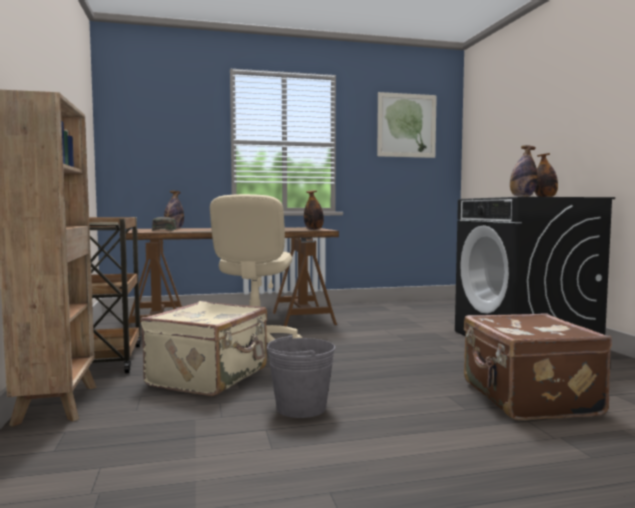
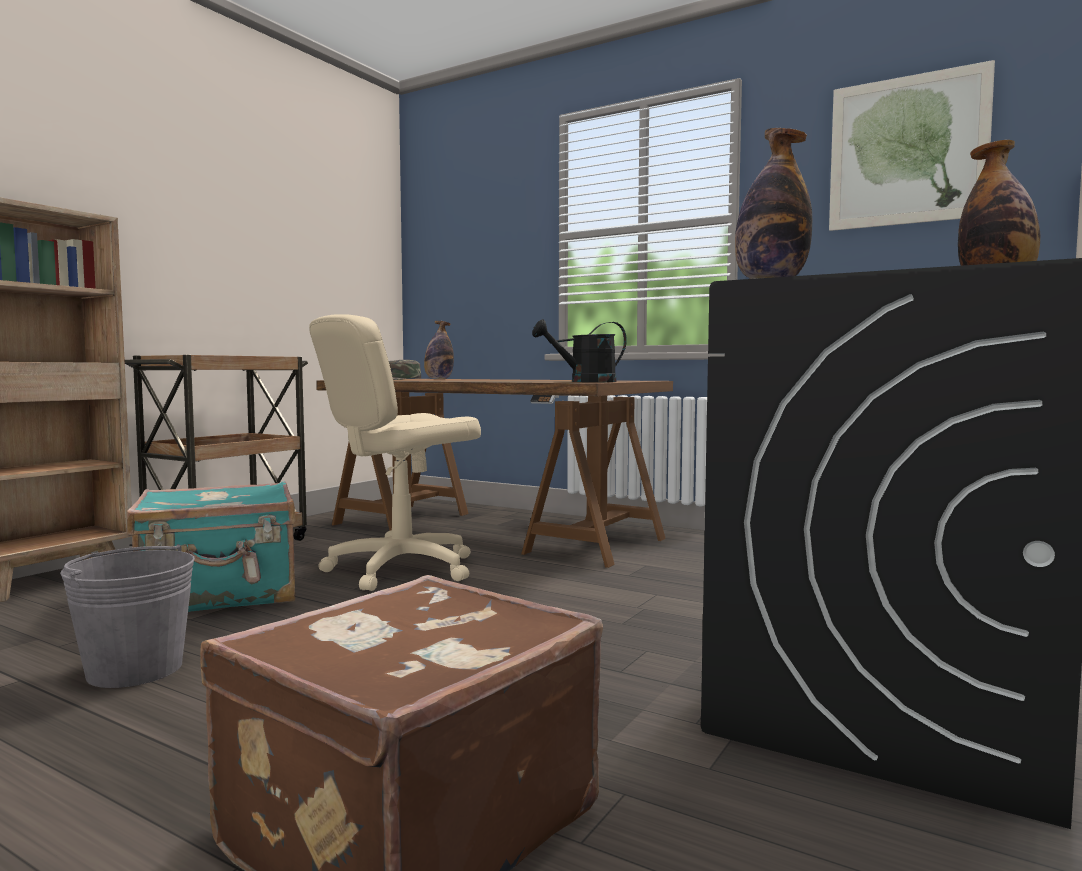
camera: 45 degrees right, 0 degrees up
beige suitcase [141,301,267,396] -> turquoise suitcase [127,481,295,612]
bottle [304,190,324,230] -> black watering can [532,319,627,382]

